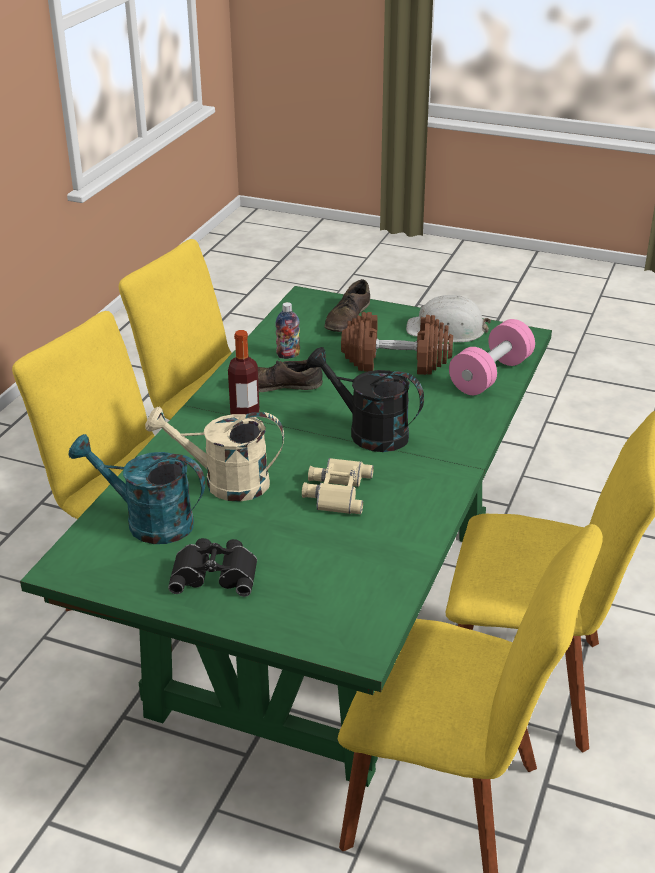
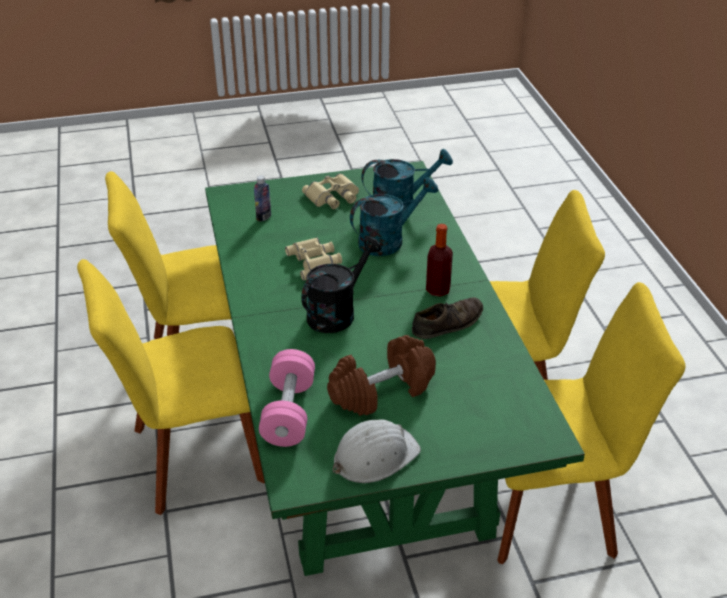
camera: 145 degrees right, 5 degrees up
beige watering can [145,406,284,502] -> turquoise watering can [350,177,438,256]
black binoculars [168,538,257,597] -> beige binoculars [302,174,359,209]
bottle [275,302,300,359] -> bottle moved to [254,176,271,222]
black watering can [306,347,424,452] -> black watering can turned 45 degrees counterclockwise [301,236,381,333]
brown shoe [325,279,370,332] -> none

